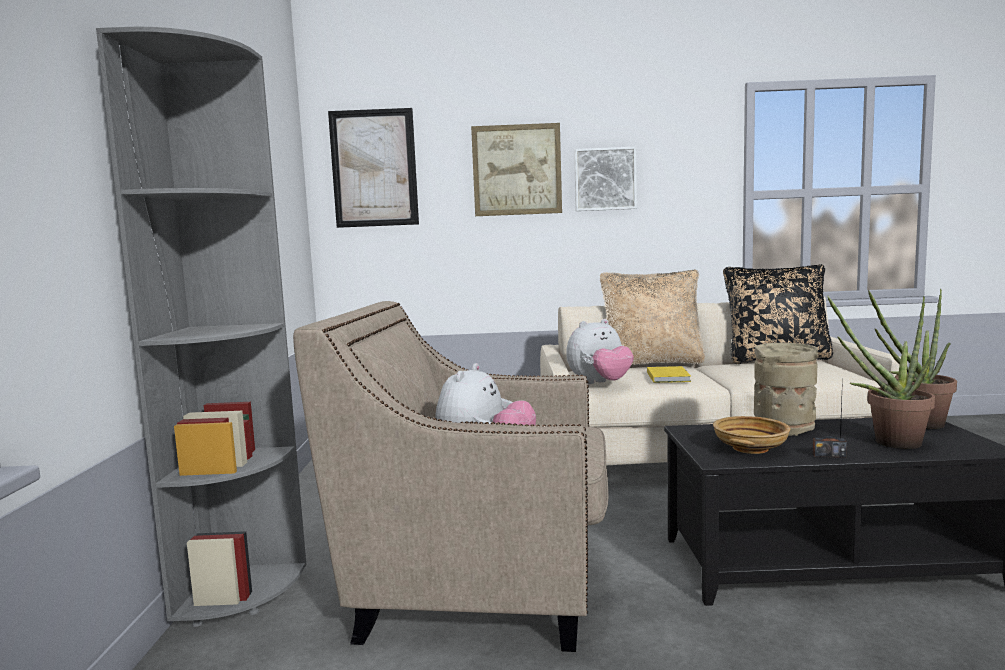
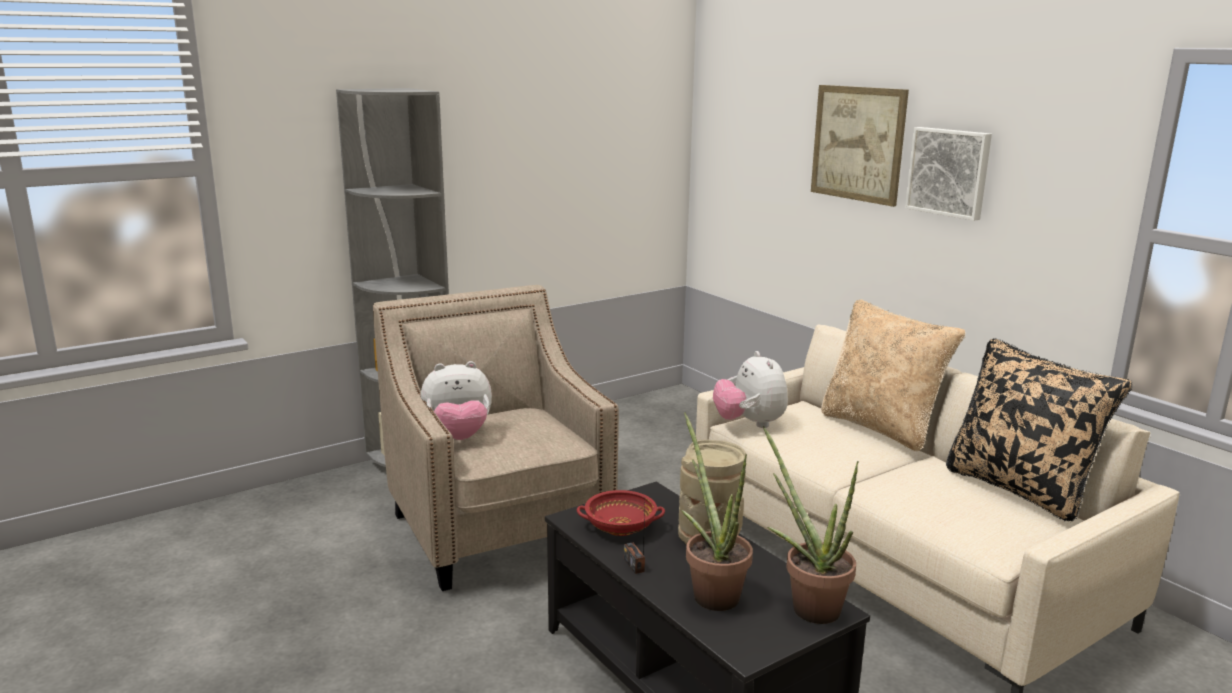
camera: 55 degrees right, 10 degrees up
picture [328,108,419,228] -> none
plush toy [566,319,634,384] -> plush toy turned 45 degrees clockwise [713,351,788,428]
yellow book [647,366,691,383] -> none
beige bowl [713,416,791,454] -> red bowl [577,490,665,536]

